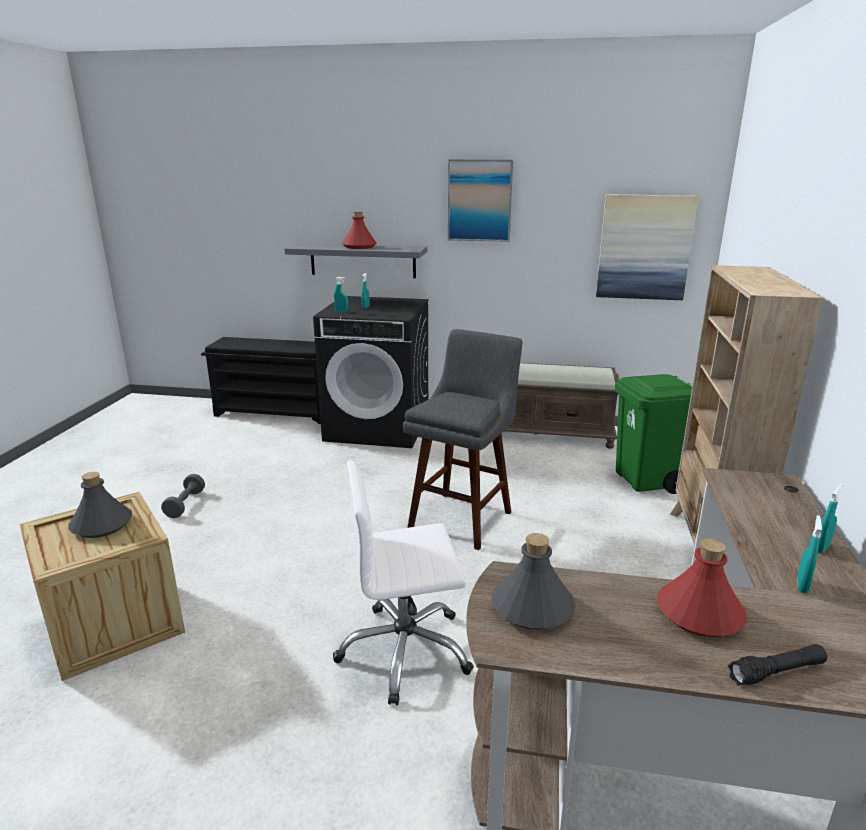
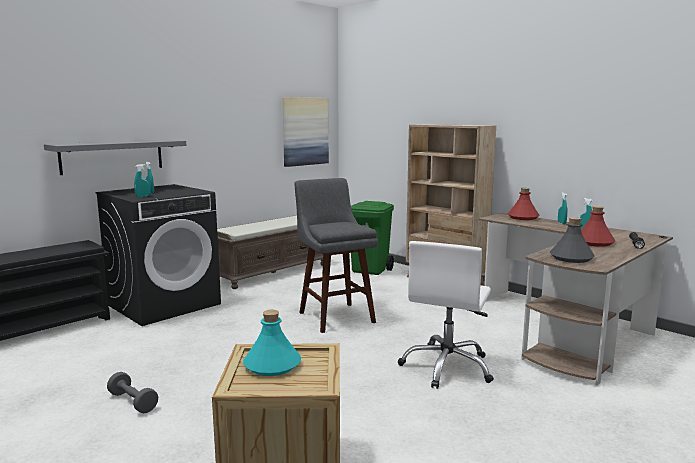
camera: 55 degrees left, 10 degrees down
grey bottle [68,472,132,538] -> turquoise bottle [243,310,301,376]
red bottle [342,211,376,249] -> red bottle moved to [508,188,539,220]
picture [448,159,513,242] -> none

